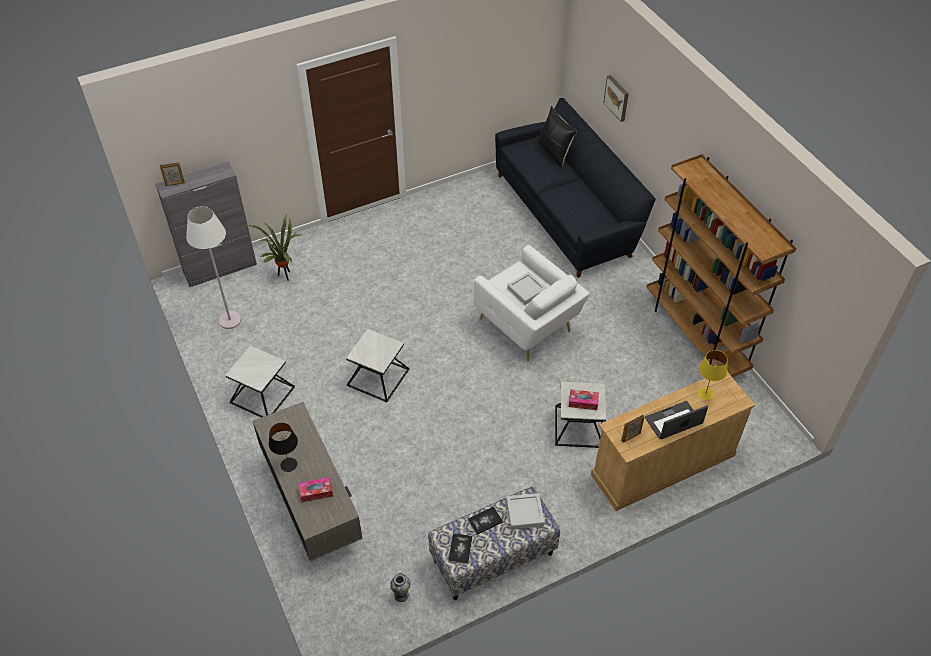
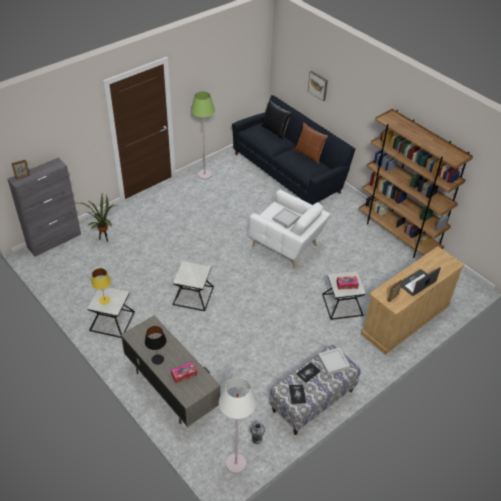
camera: 15 degrees left, 5 degrees down
white floor lamp [186,206,241,329] -> white floor lamp moved to [219,377,256,473]
yellow table lamp [697,350,728,400] -> yellow table lamp moved to [91,268,111,305]
none -> green floor lamp [191,91,215,179]
none -> brown pillow [294,122,328,163]

